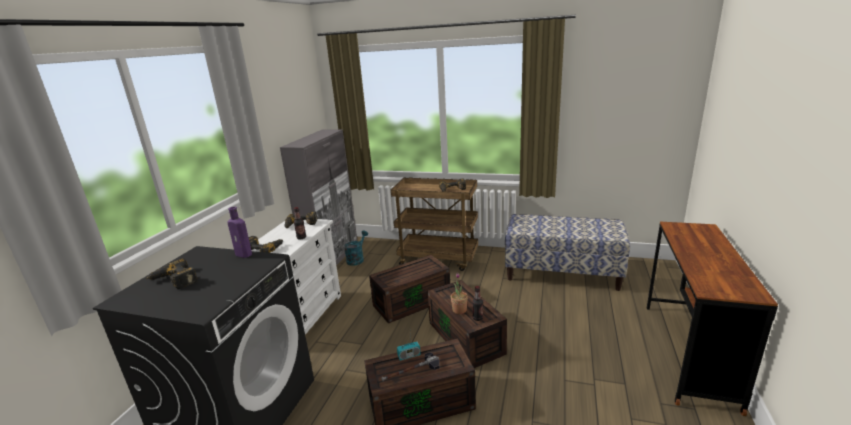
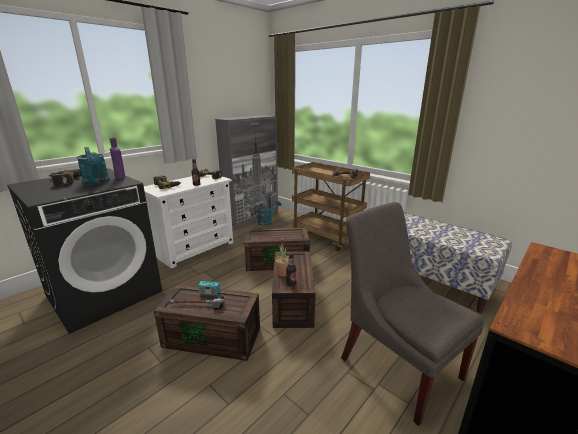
camera: 25 degrees right, 0 degrees up
none -> turquoise watering can [76,147,110,185]
none -> grey chair [341,202,484,426]

